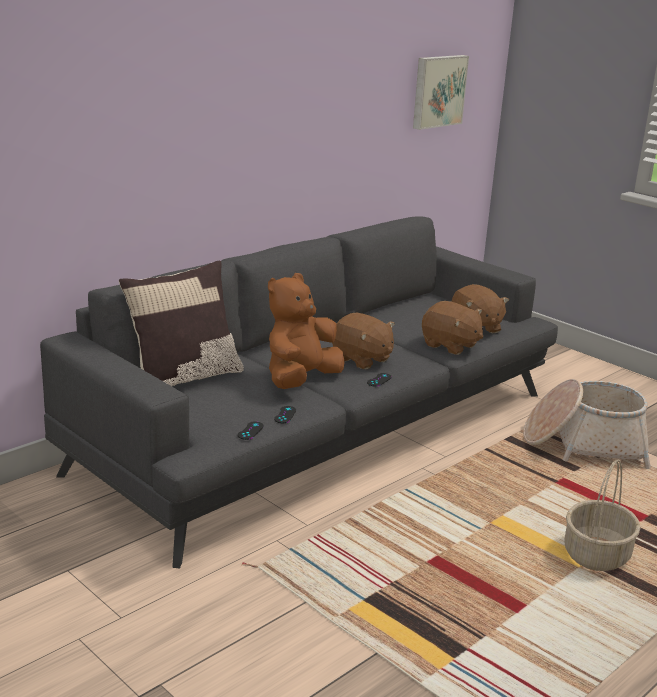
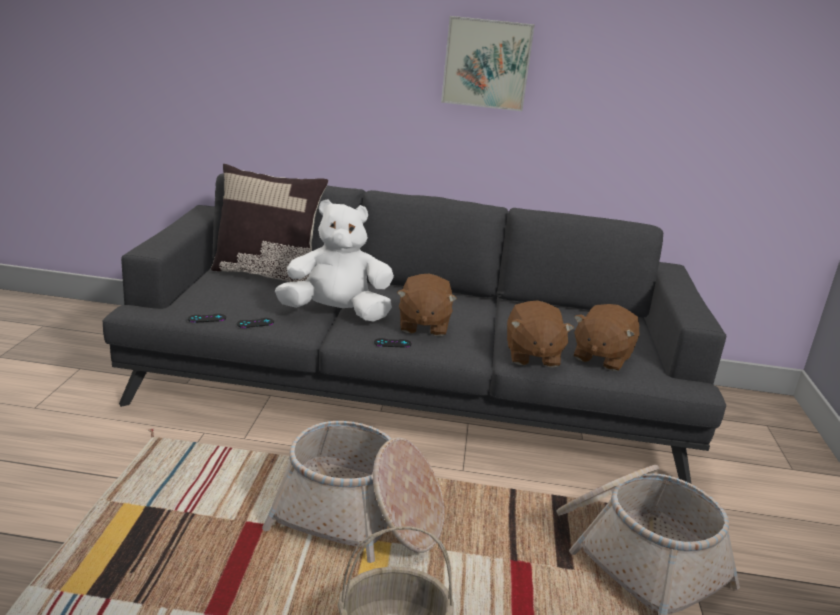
camera: 50 degrees right, 0 degrees up
brown plush toy [268,273,345,389] -> white plush toy [275,200,394,322]
picture [413,55,469,130] -> picture moved to [441,16,535,111]
none -> basket [262,421,445,563]

